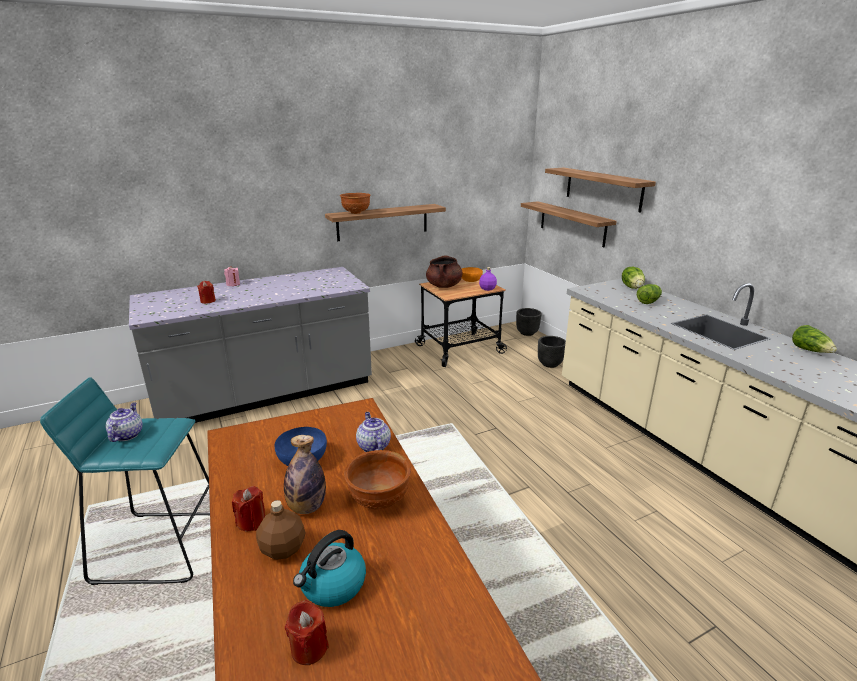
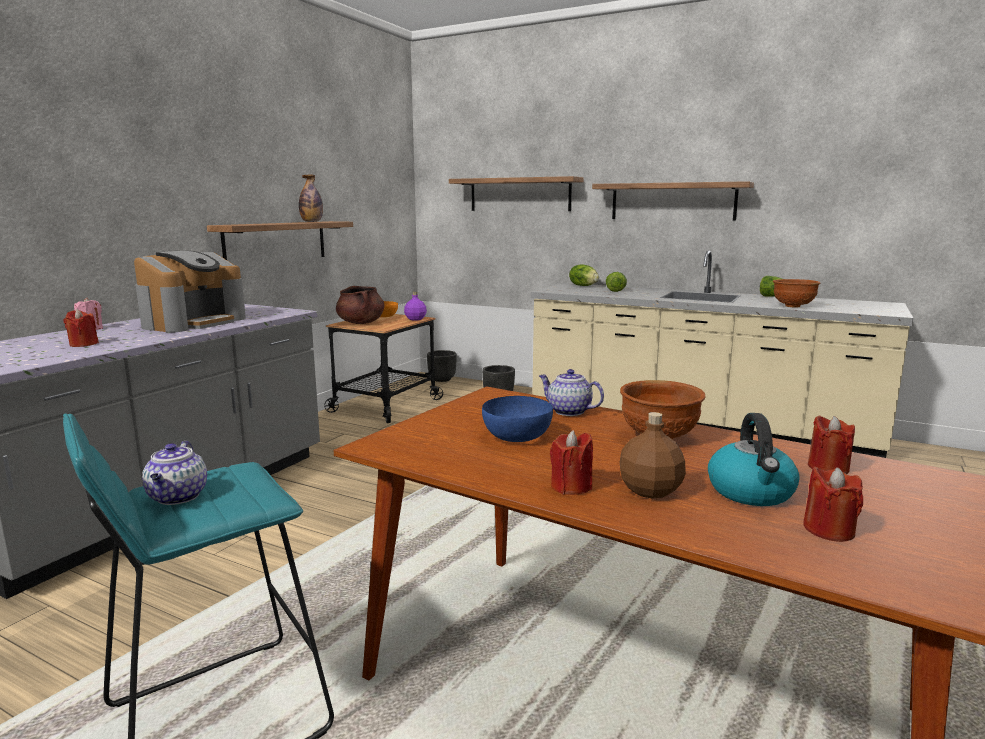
camera: 35 degrees left, 10 degrees down
teapot [106,402,143,442] -> teapot turned 150 degrees counterclockwise [142,441,207,505]
bottle [284,435,326,514] -> bottle moved to [299,175,323,222]
brown bowl [340,193,371,214] -> brown bowl moved to [773,279,820,307]
shelf [521,201,617,247] -> shelf moved to [592,181,754,220]
none -> coffee machine [134,251,246,333]
none -> red candle [808,416,855,474]

